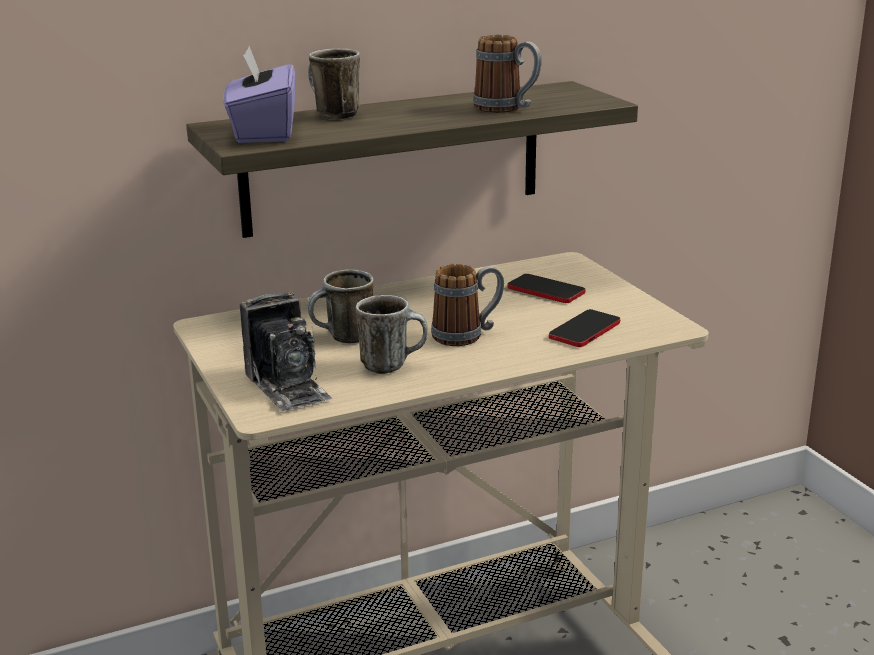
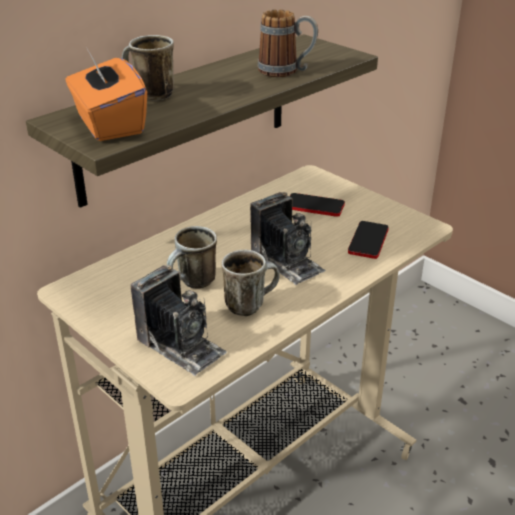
camera: 20 degrees left, 10 degrees up
purple tissue box [223,46,295,143] -> orange tissue box [66,47,147,141]
mug [431,264,504,346] -> camera [250,192,326,285]

